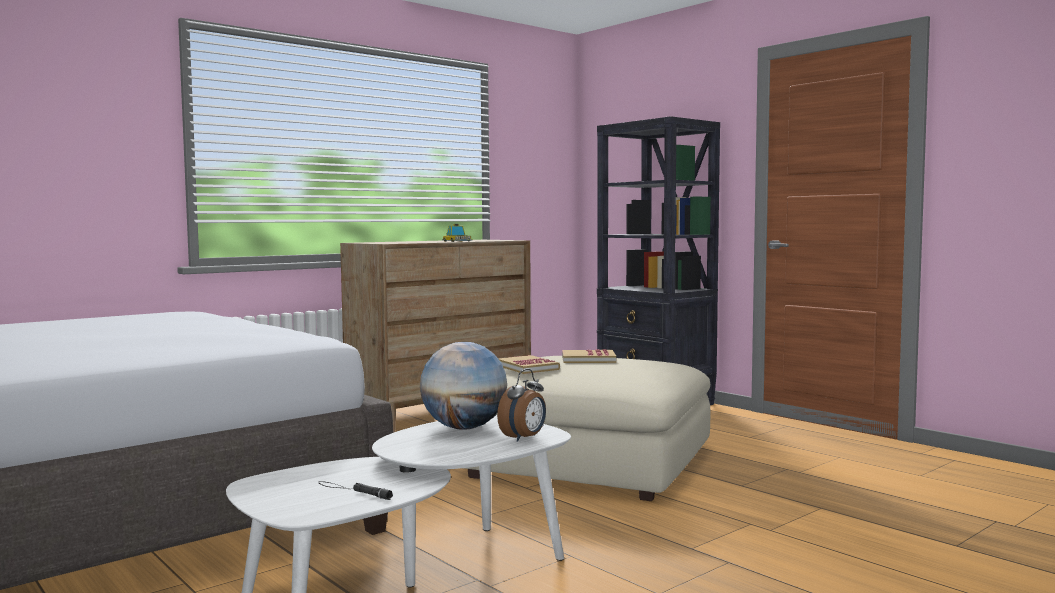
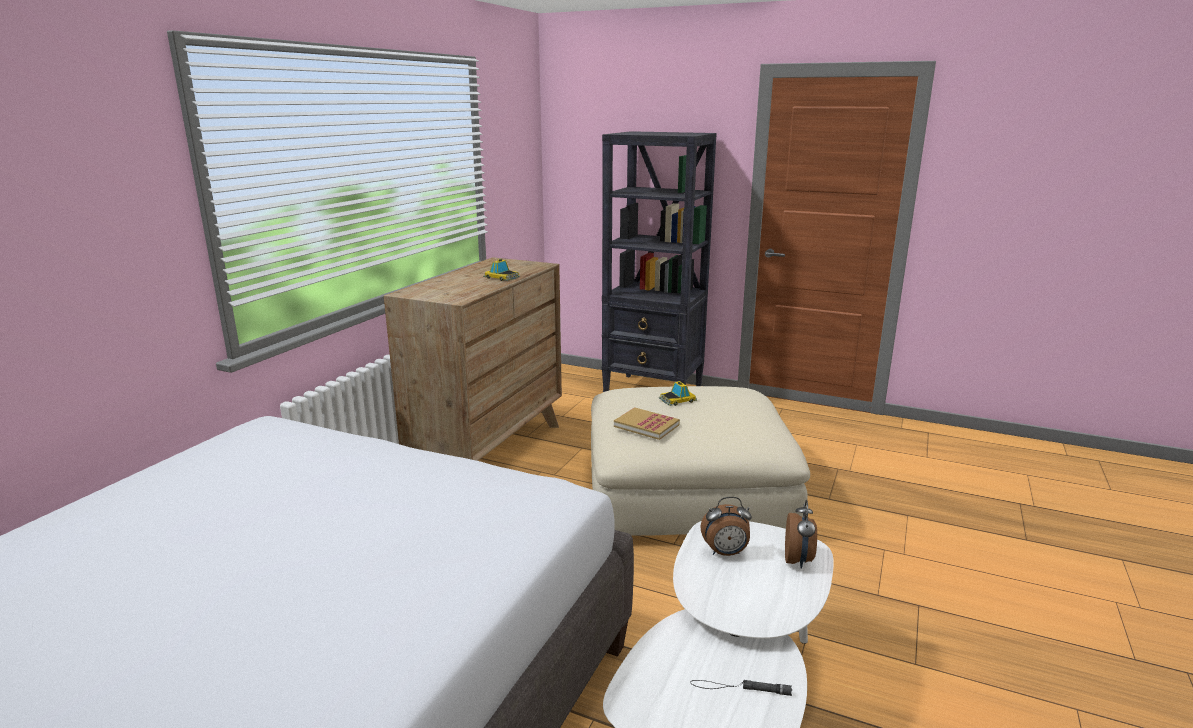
camera: 25 degrees left, 15 degrees up
globe [420,342,507,430] -> alarm clock [700,497,752,556]
book [562,349,616,363] -> toy car [659,381,697,406]

